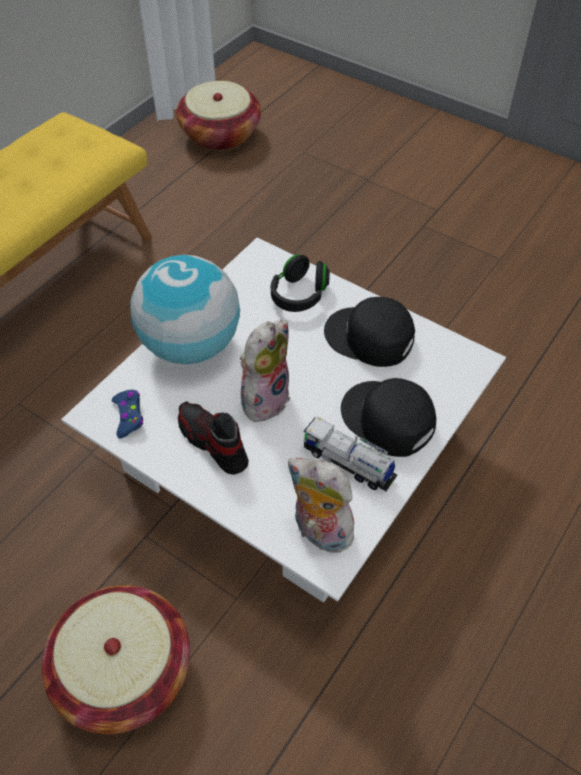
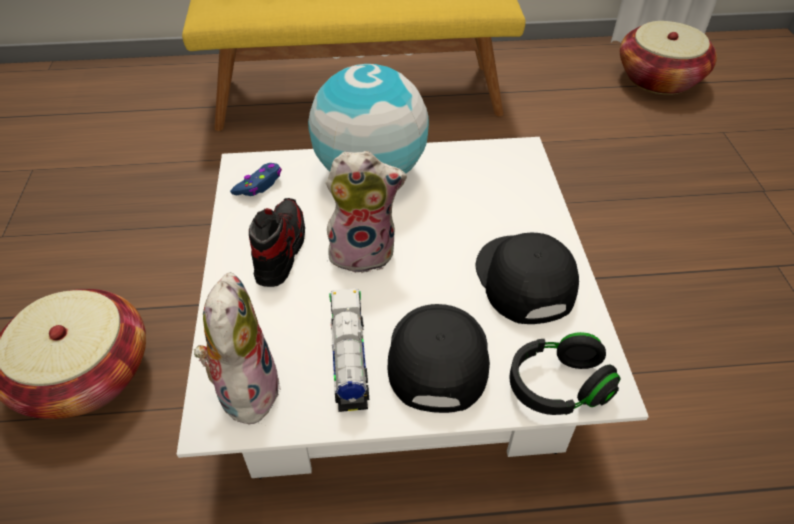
camera: 50 degrees right, 5 degrees down
black headphones [271,254,330,312] -> black headphones moved to [509,332,621,415]

